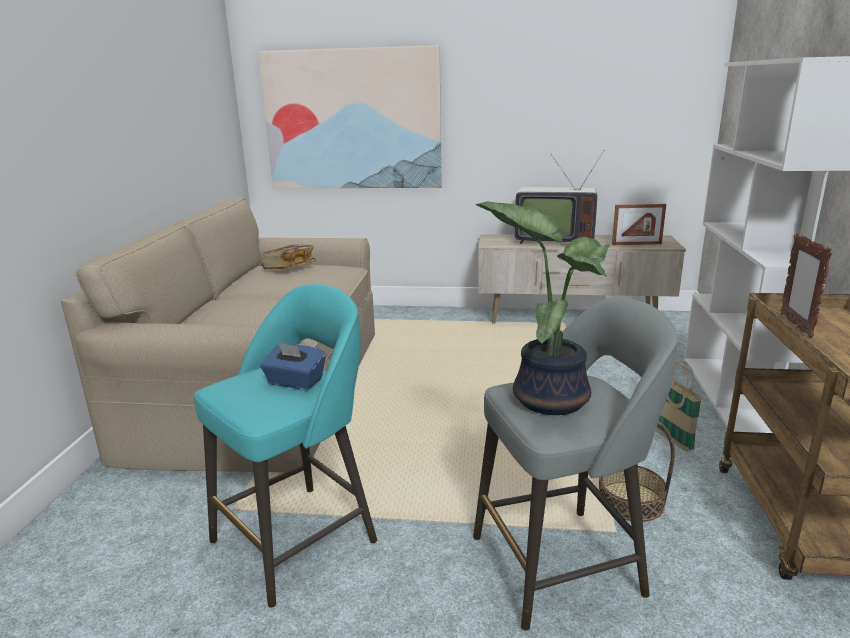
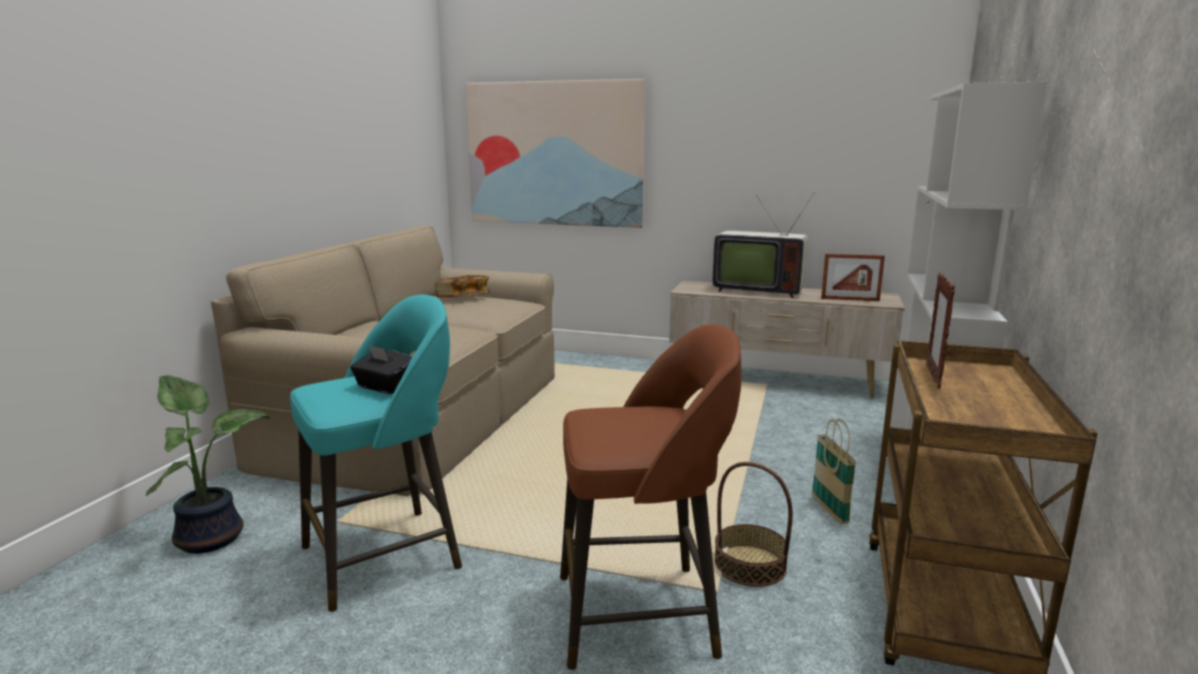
camera: 10 degrees right, 5 degrees down
blue tissue box [260,342,326,390] -> black tissue box [350,345,412,394]
grey stool [473,297,678,630] -> brown stool [560,324,741,670]
potted plant [475,201,610,415] -> potted plant moved to [146,375,270,554]

